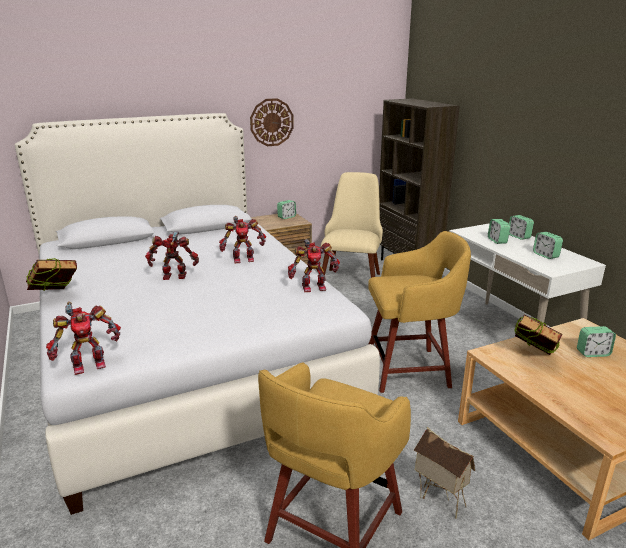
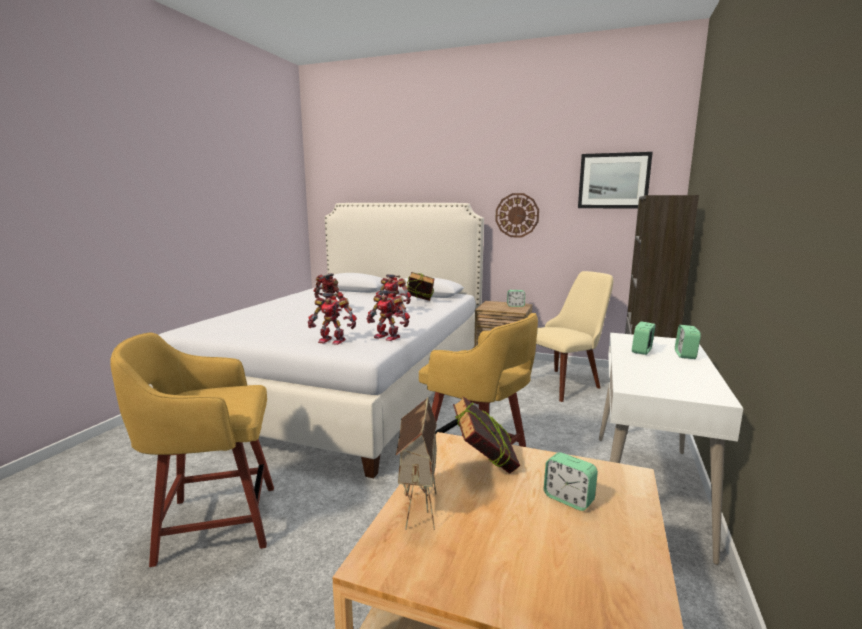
camera: 45 degrees right, 10 degrees down
book [26,258,77,291] -> book moved to [407,272,435,301]
toy robot [46,302,121,375] -> toy robot moved to [308,293,357,345]
toy house [413,427,475,519] -> toy house moved to [396,397,437,530]
alarm clock [533,232,563,259] -> none
none -> picture [578,152,653,209]

